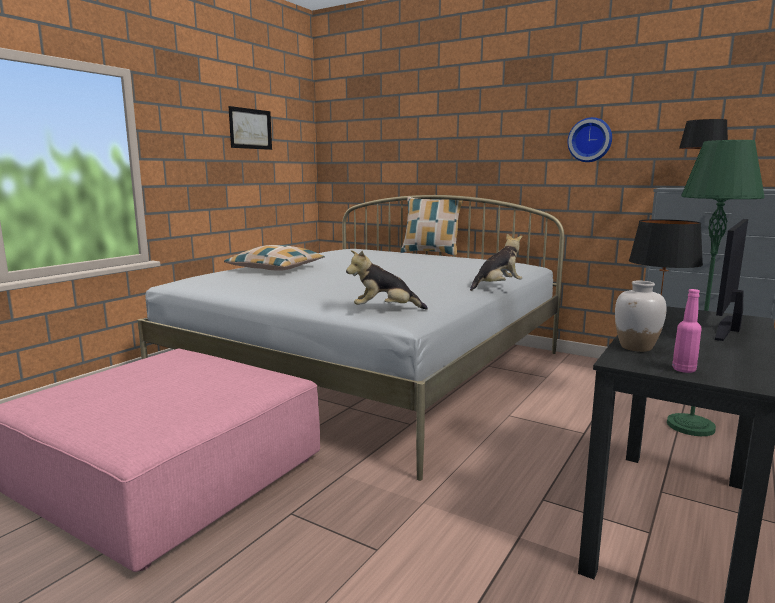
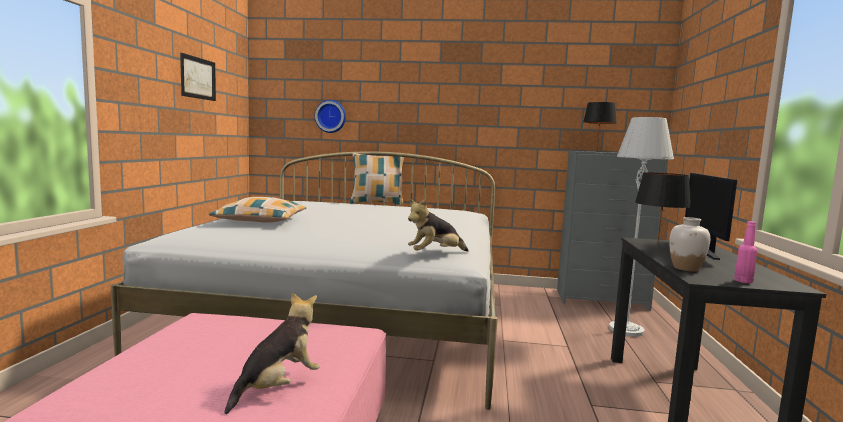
camera: 25 degrees left, 5 degrees down
plush toy [470,234,522,291] -> plush toy moved to [225,292,320,414]
wall clock [567,117,612,162] -> wall clock moved to [315,100,346,133]
green floor lamp [667,140,765,436] -> grey floor lamp [609,117,674,337]

